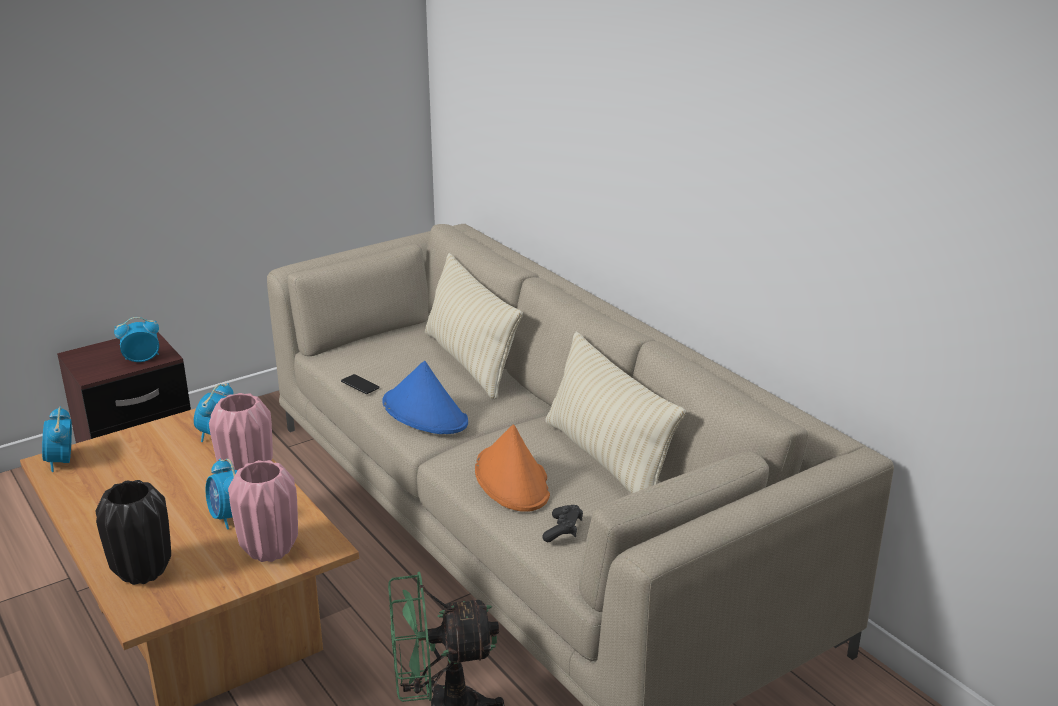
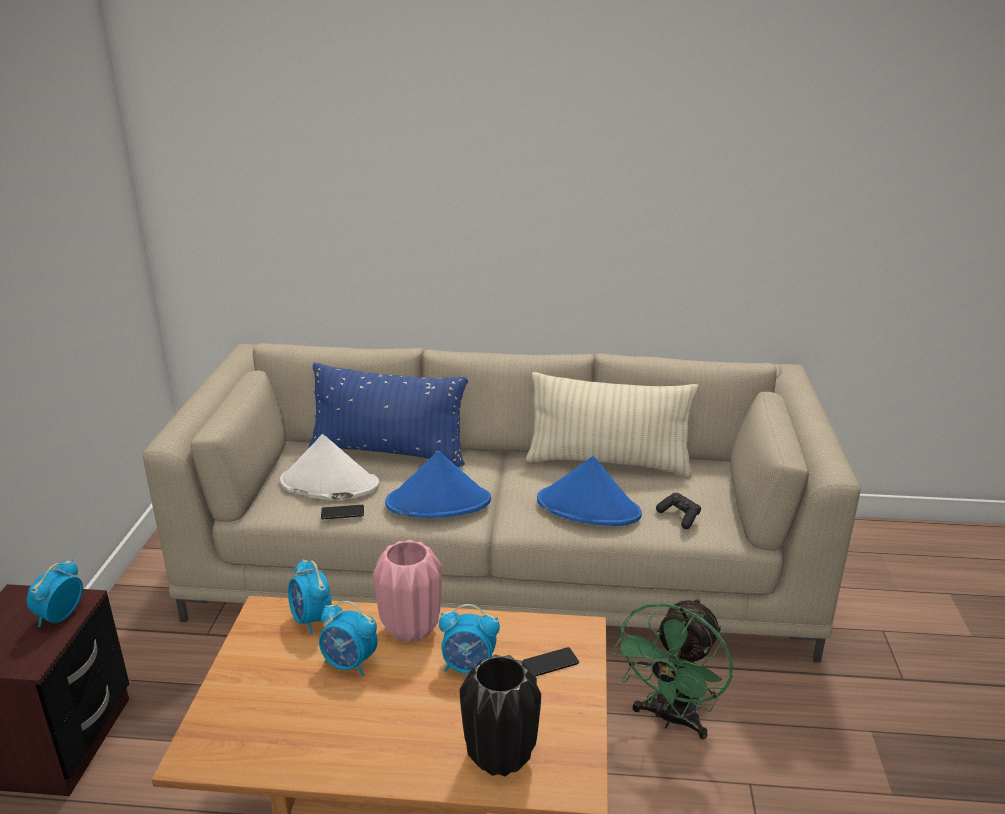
camera: 50 degrees left, 0 degrees up
alarm clock [42,406,72,472] -> alarm clock moved to [319,601,378,676]
pink vase [228,460,298,562] -> phone [522,647,579,677]
beige pillow [425,253,523,399] -> blue pillow [309,363,468,467]
orange hat [475,424,550,512] -> blue hat [537,456,642,526]
none -> white hat [280,434,379,500]

